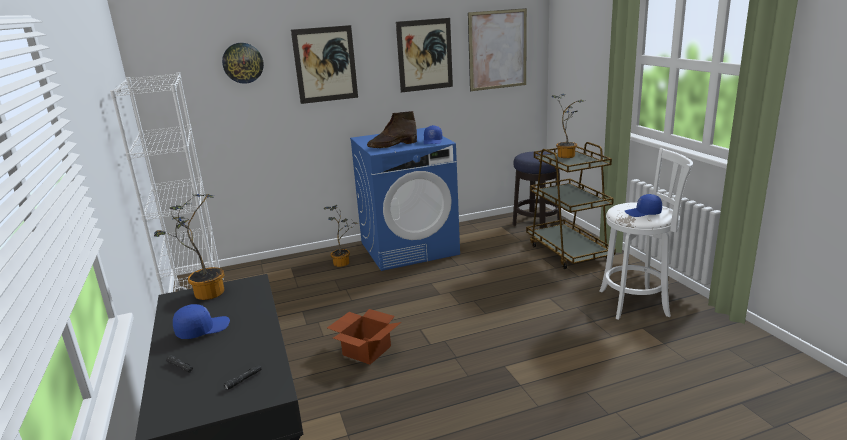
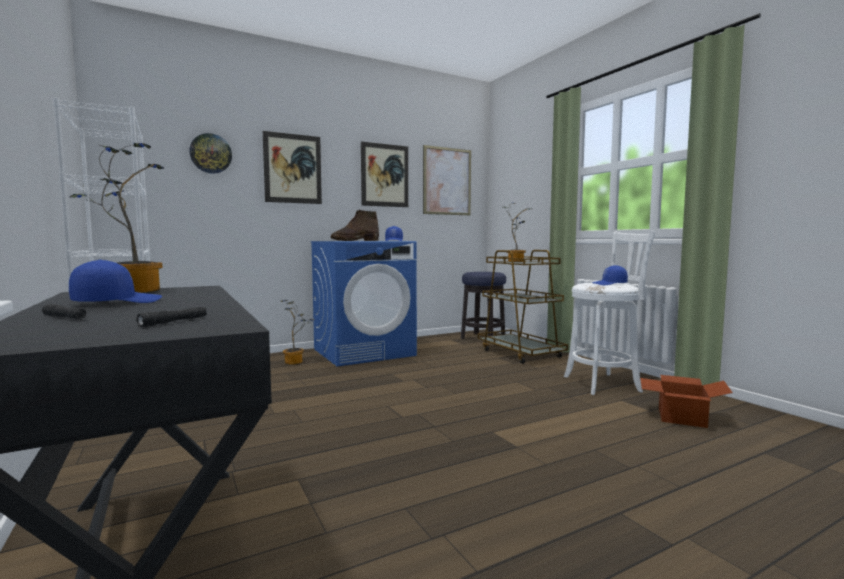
camera: 10 degrees left, 15 degrees down
cardboard box [327,309,401,365] -> cardboard box moved to [640,375,733,428]

